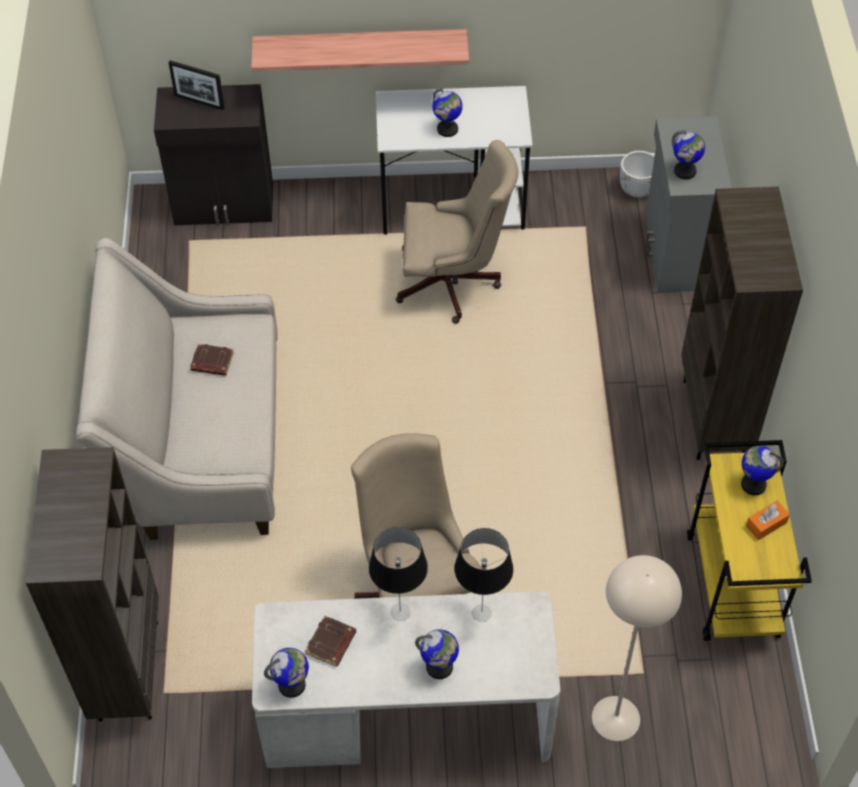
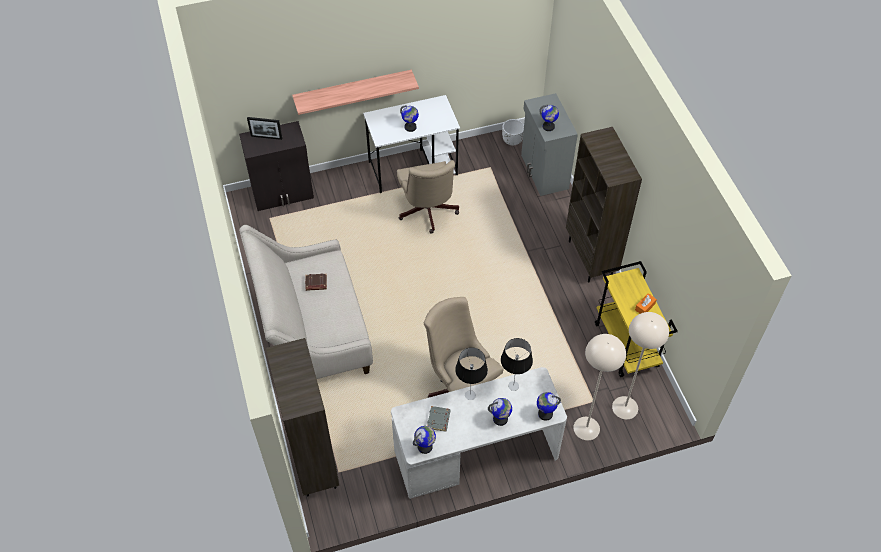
camera: 15 degrees left, 0 degrees up
brown book [305,615,356,667] -> grey book [427,406,451,432]
beige office chair [396,140,518,324] -> beige office chair turned 90 degrees clockwise [397,160,459,234]
globe [741,446,784,495] -> globe moved to [537,392,561,421]
none -> beige floor lamp [612,312,669,419]

